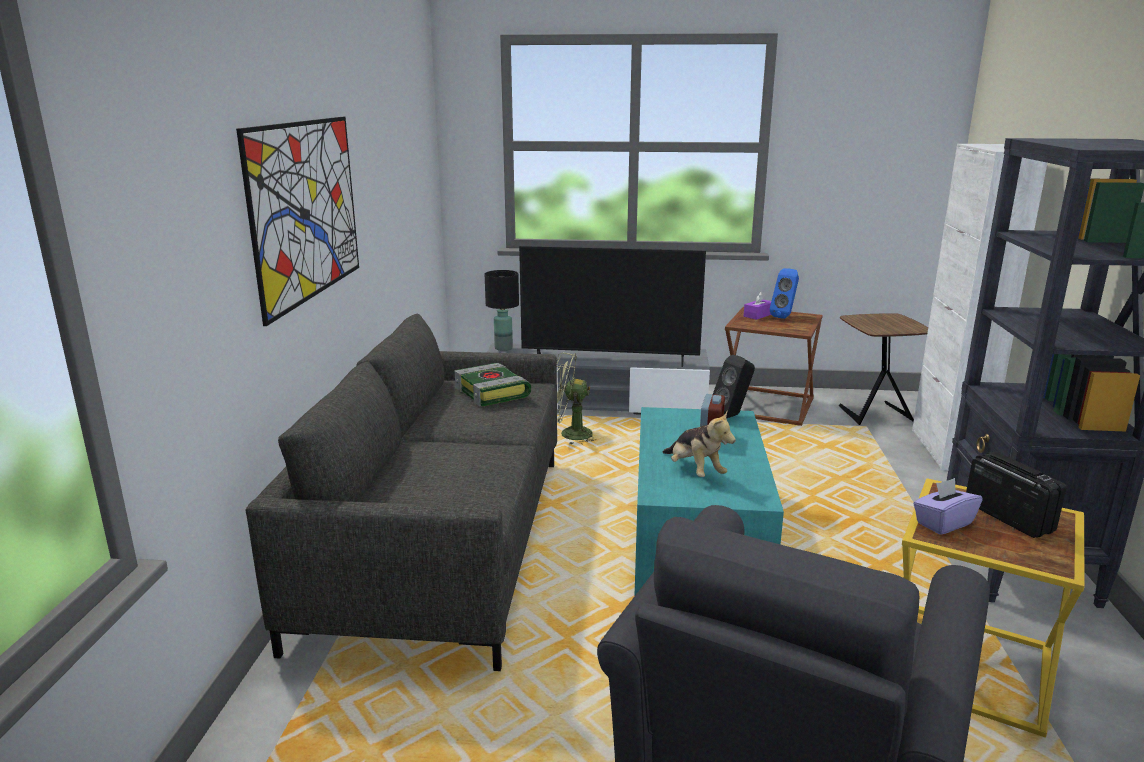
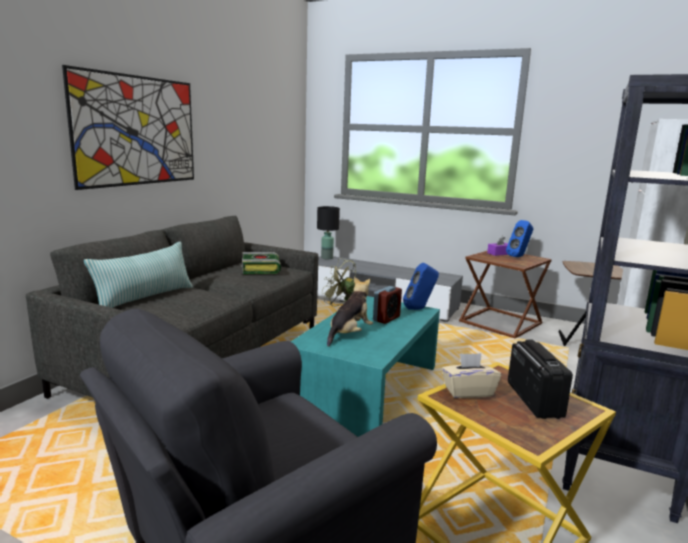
camera: 20 degrees right, 5 degrees down
television [519,246,706,367] -> none
plush toy [663,411,736,477] -> plush toy turned 135 degrees counterclockwise [327,277,373,347]
black speaker [713,355,755,419] -> blue speaker [403,263,439,310]
purple tissue box [913,478,983,535] -> beige tissue box [442,353,501,398]
none -> pillow [84,242,193,308]

